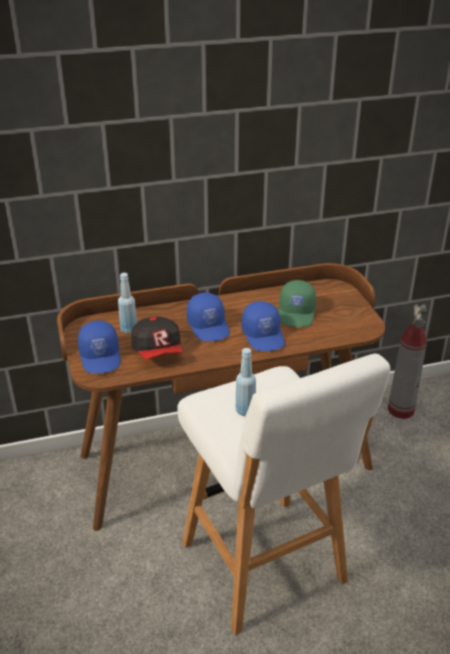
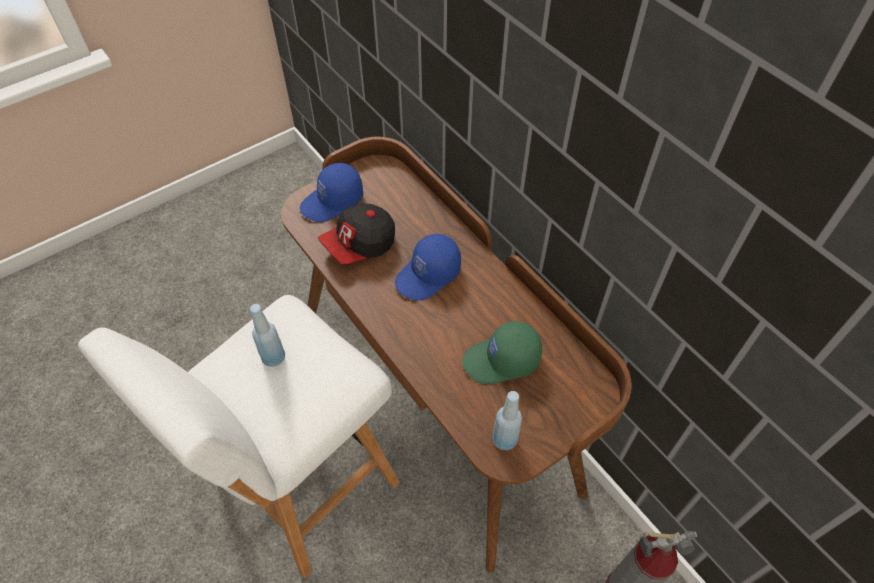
camera: 70 degrees right, 20 degrees up
blue bottle [118,273,137,334] -> blue bottle moved to [493,391,522,450]
blue cap [242,301,285,351] -> none

